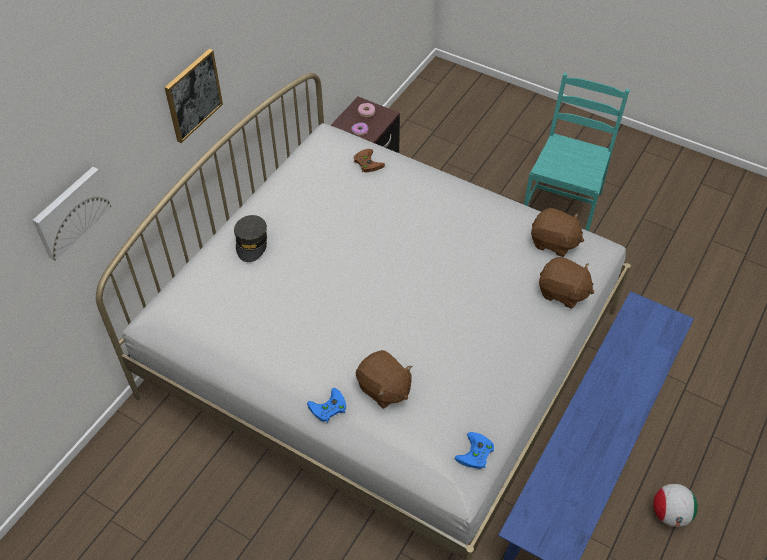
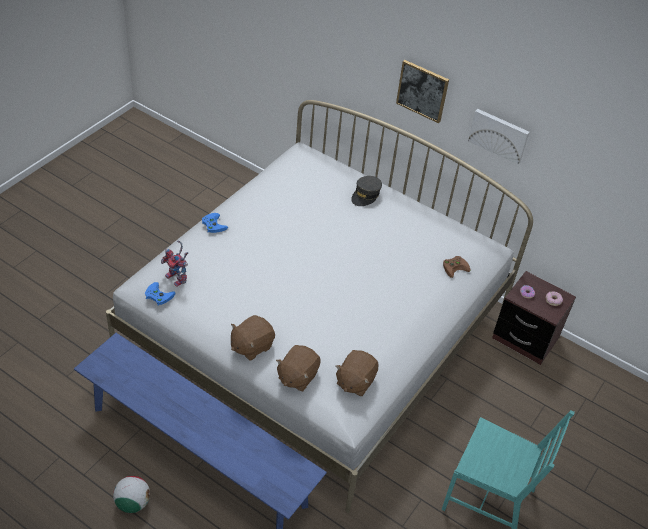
camera: 90 degrees right, 5 degrees down
picture [33,167,112,261] -> picture moved to [468,109,530,164]
grey cap [234,215,268,262] -> grey cap turned 60 degrees counterclockwise [351,176,382,206]
brown plush toy [356,350,412,409] -> brown plush toy moved to [231,315,275,361]
none -> toy robot [161,240,188,287]

